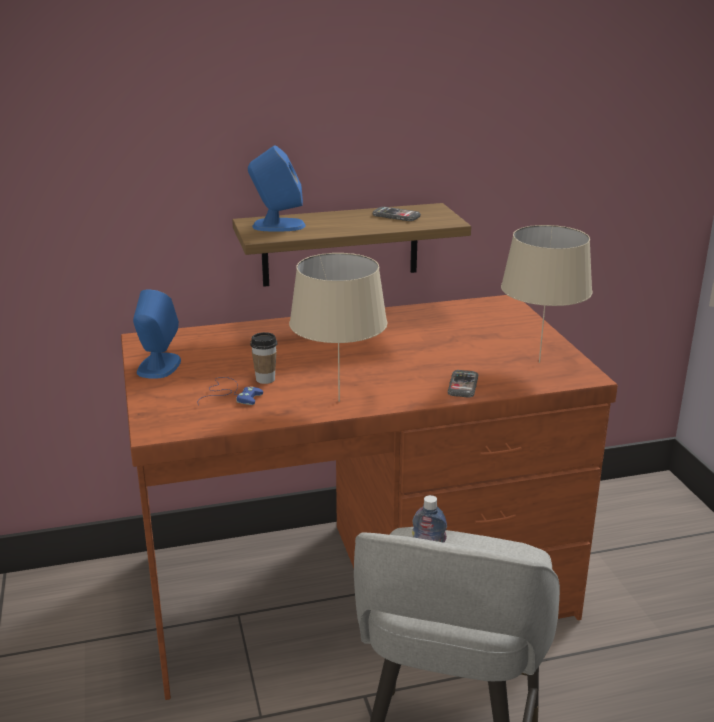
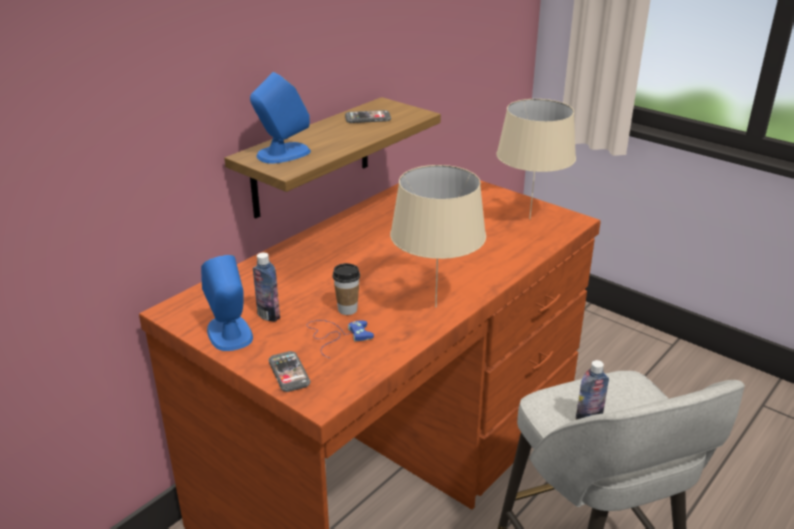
camera: 35 degrees left, 5 degrees up
phone [447,370,478,397] -> phone moved to [268,351,311,392]
none -> bottle [253,253,280,321]

